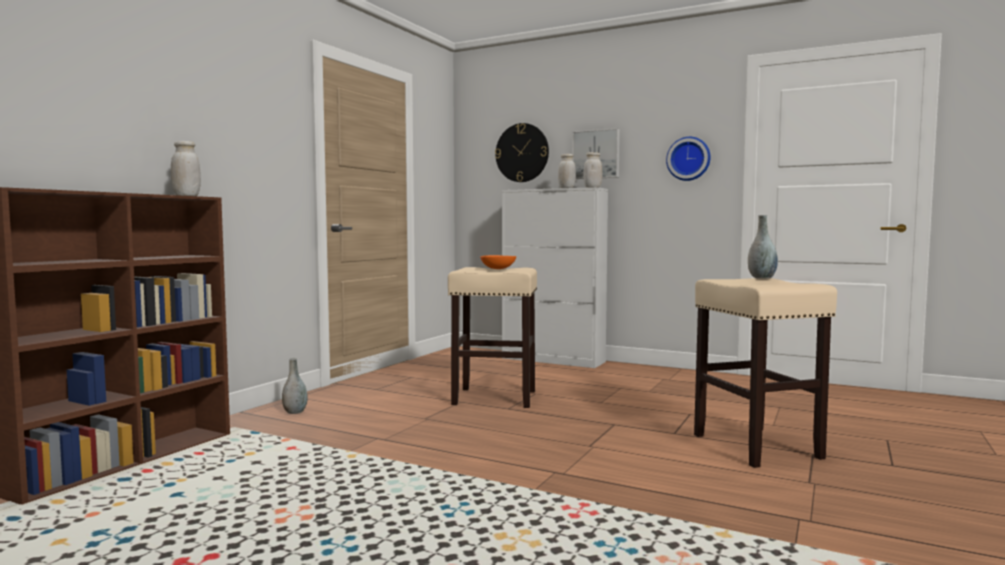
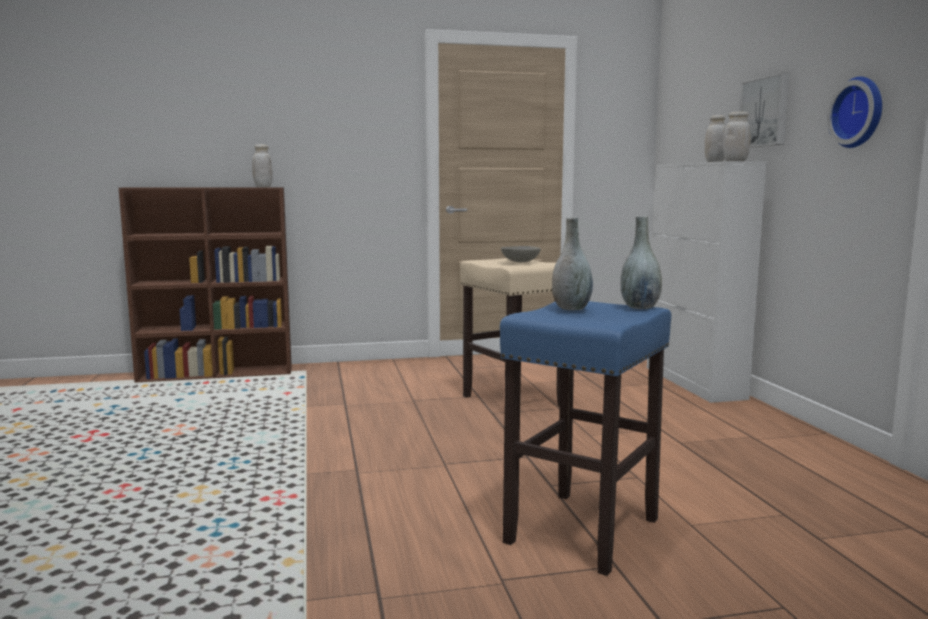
camera: 50 degrees right, 5 degrees up
grey vase [282,358,308,414] -> grey vase moved to [552,217,593,310]
orange bowl [480,255,516,269] -> grey bowl [501,246,541,262]
wall clock [495,123,549,182] -> none
beige stool [694,278,837,468] -> blue stool [500,301,671,576]

